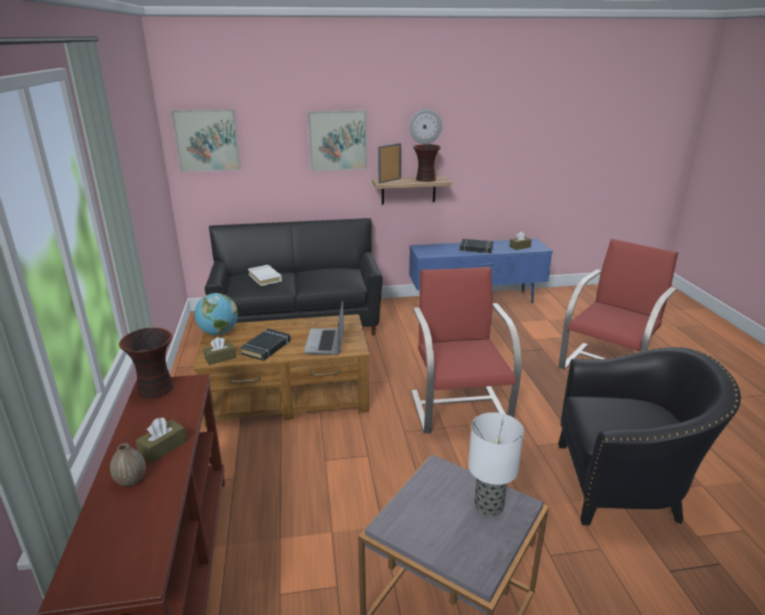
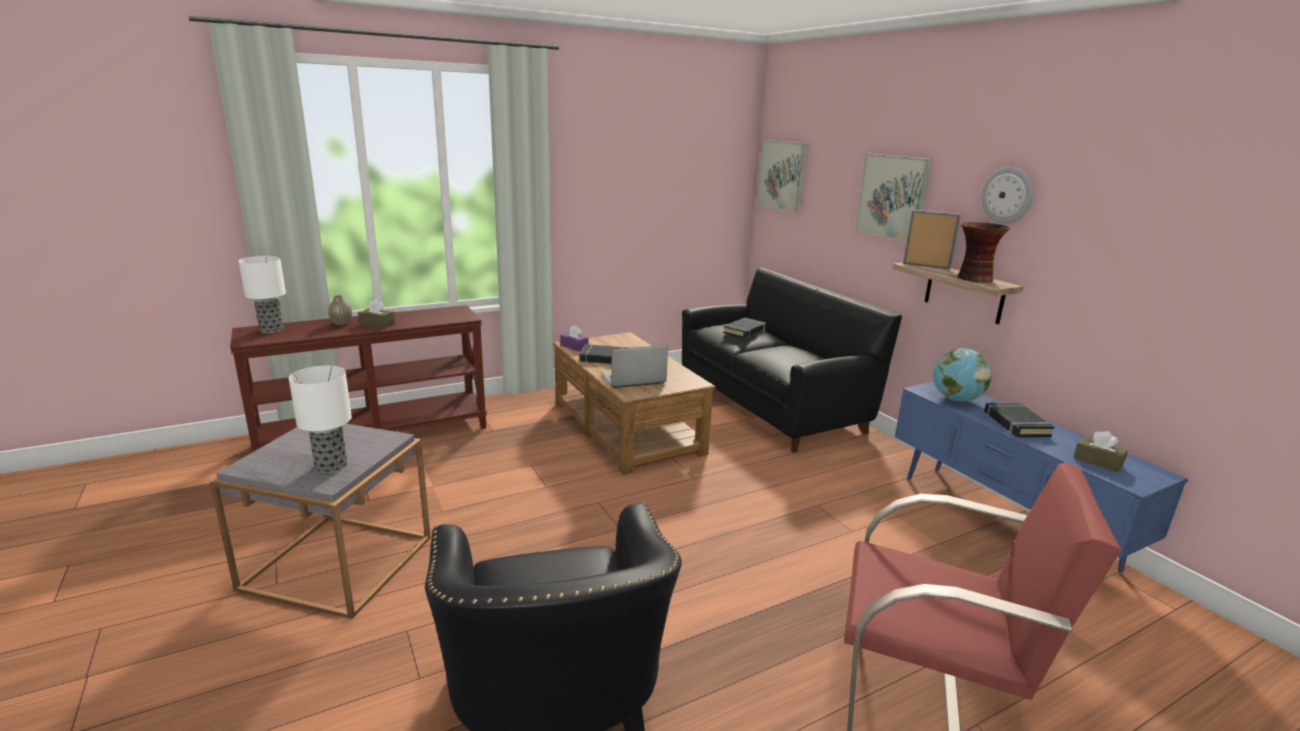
camera: 70 degrees right, 5 degrees down
vase [119,327,174,398] -> none
globe [194,293,238,335] -> globe moved to [933,348,992,402]
brown tissue box [203,337,236,365] -> purple tissue box [560,325,588,352]
white book [248,265,282,286] -> black book [723,318,767,339]
red armchair [411,267,522,434] -> none
none -> table lamp [239,256,286,333]

